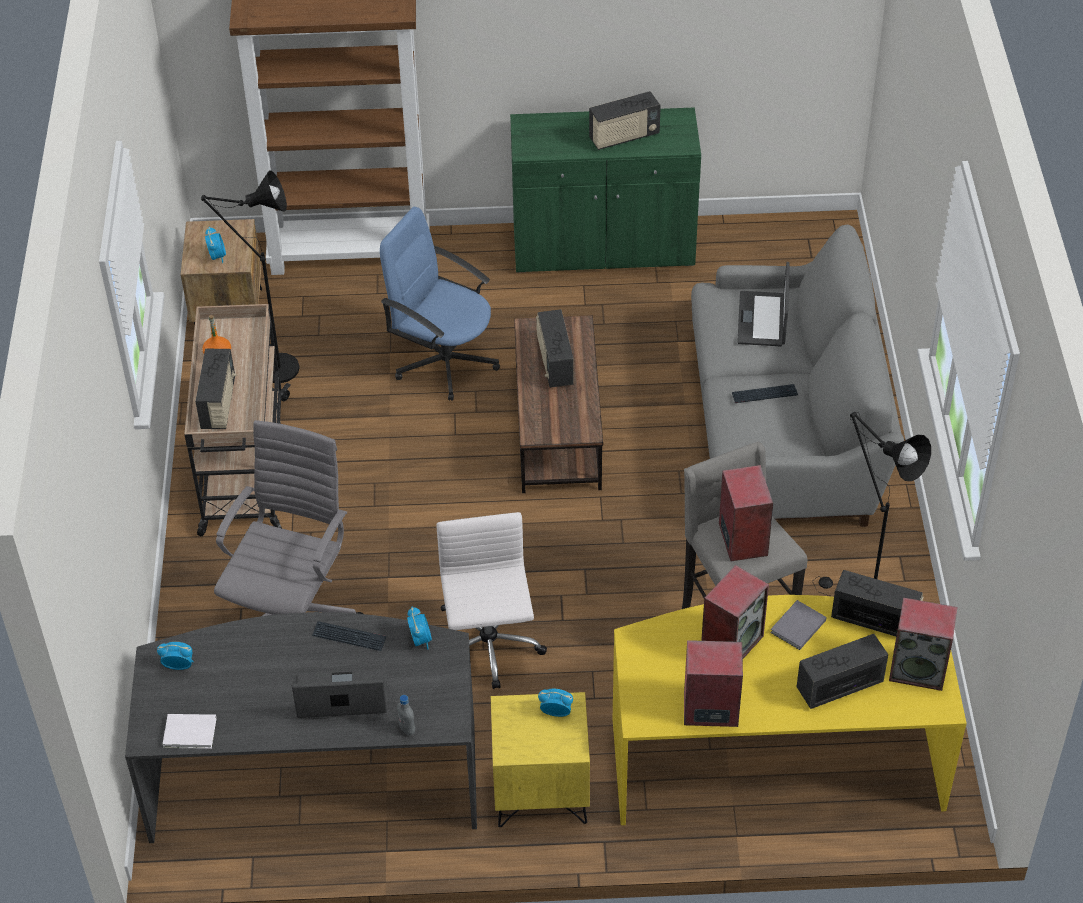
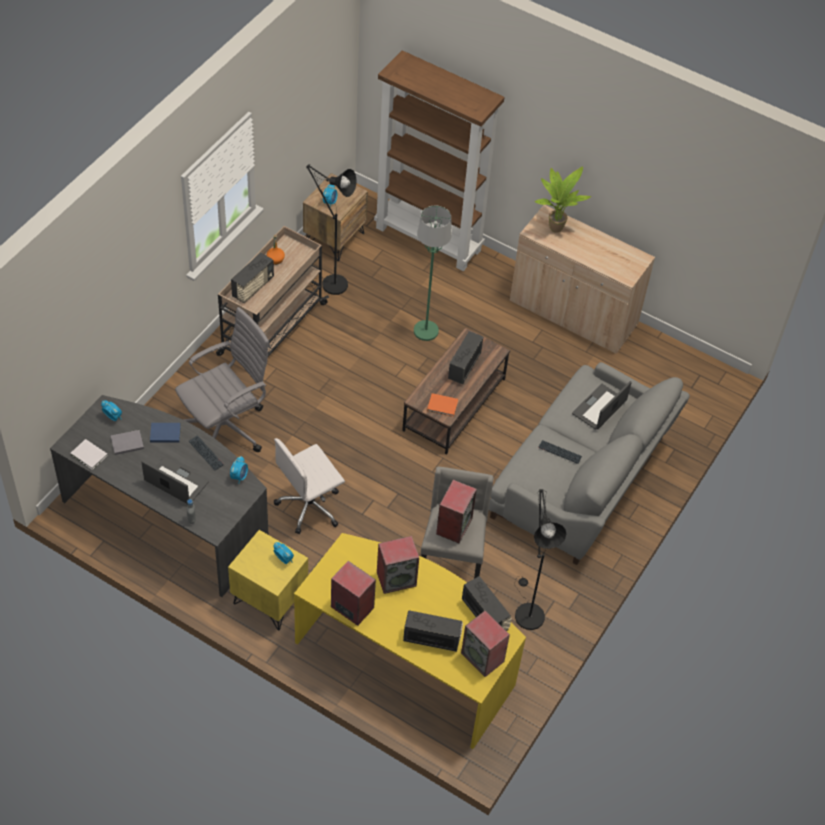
camera: 30 degrees right, 5 degrees up
blue office chair [380,207,500,401] -> green floor lamp [414,206,452,341]
white office chair [436,512,547,689] -> white office chair turned 150 degrees counterclockwise [274,438,345,534]
green cabinet [510,107,701,272] -> beige cabinet [510,205,655,354]
radio [589,91,661,150] -> none
grey book [770,600,826,650] -> grey book moved to [111,430,144,455]
none -> blue book [150,423,181,443]
none -> orange book [427,393,458,417]
none -> potted plant [534,166,591,233]

